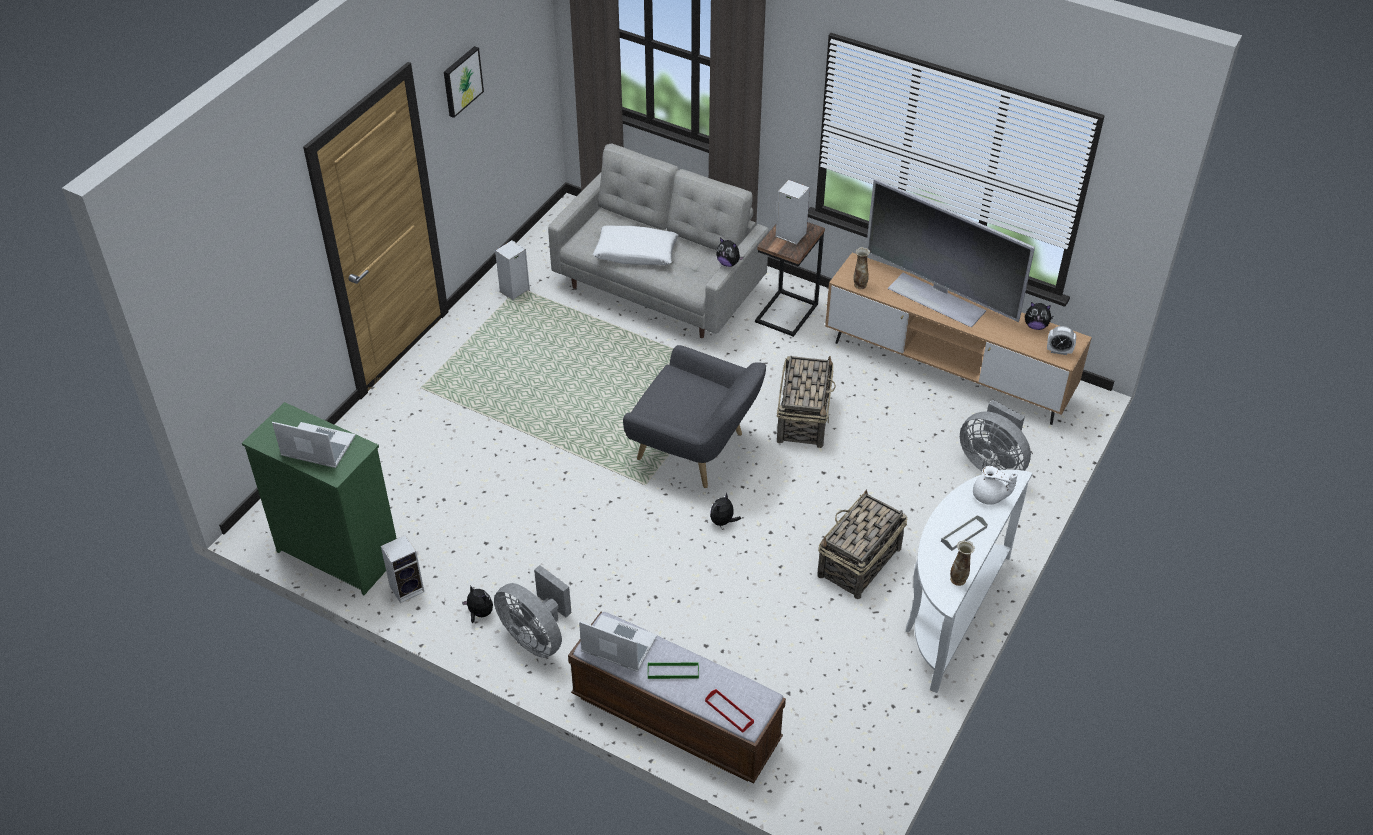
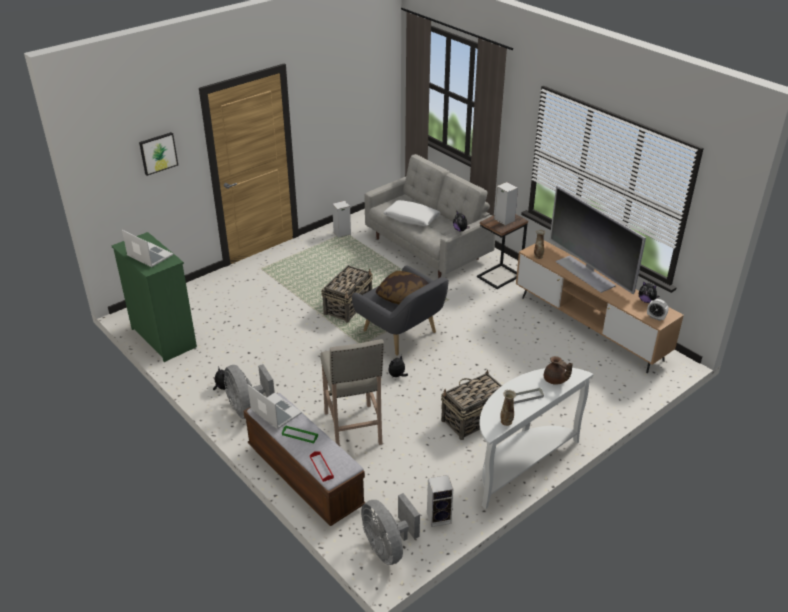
camera: 20 degrees right, 10 degrees down
speaker [381,535,424,603] -> speaker moved to [427,475,453,527]
picture [444,46,484,118] -> picture moved to [139,132,178,176]
basket [777,356,836,448] -> basket moved to [321,265,373,323]
grey fan [960,399,1031,471] -> grey fan moved to [361,493,420,565]
white teapot [973,466,1018,505] -> brown teapot [544,356,573,385]
none -> beige stool [320,339,384,446]
none -> pillow [376,271,428,304]

